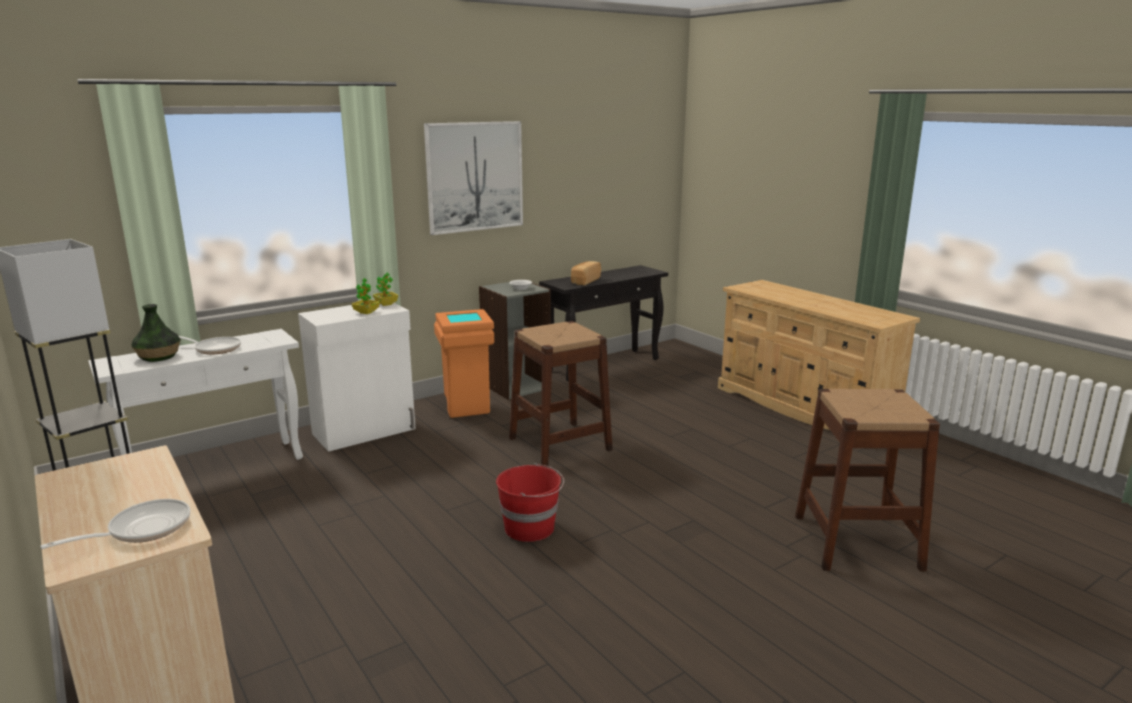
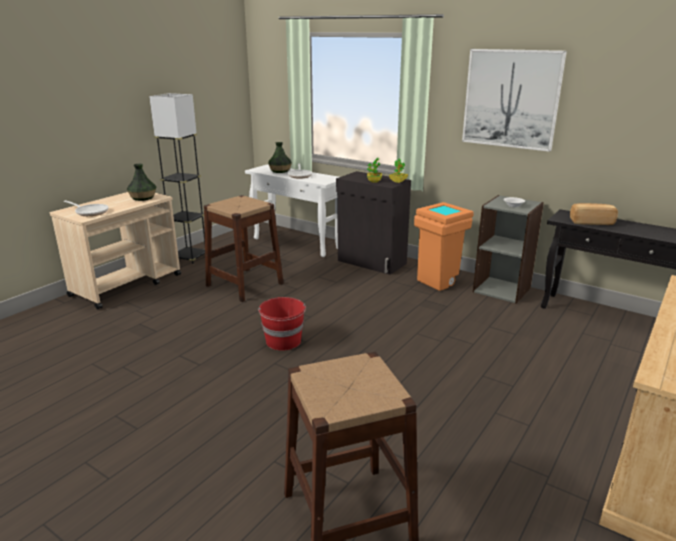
camera: 70 degrees right, 5 degrees up
white cabinet [298,303,415,452] -> black cabinet [336,171,411,275]
brown stool [509,321,613,467] -> brown stool moved to [204,195,284,302]
none -> vase [127,164,156,201]

